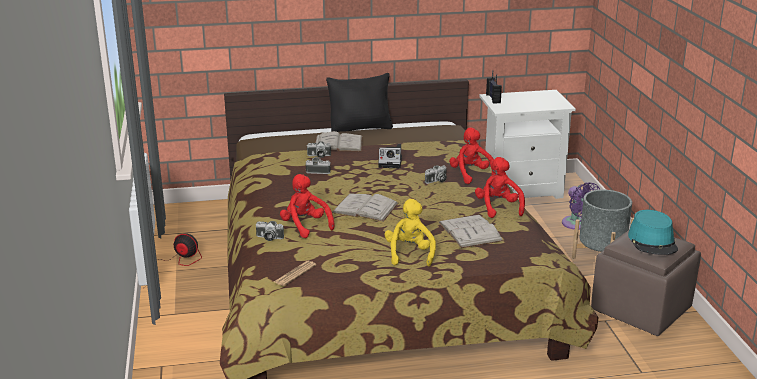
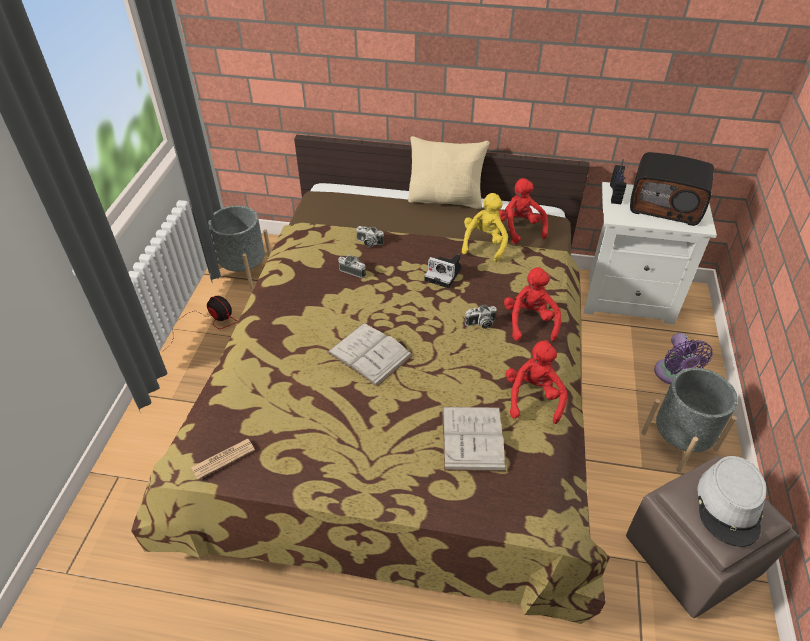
camera: 20 degrees right, 20 degrees up
camera [255,221,284,241] -> none
red plush toy [280,174,335,238] -> red plush toy moved to [499,178,548,244]
white book [315,131,363,151] -> none
black pillow [326,73,393,132] -> beige pillow [408,136,489,209]
yellow plush toy [385,199,436,266] -> yellow plush toy moved to [462,193,508,262]
turquoise hat [628,210,678,255] -> grey hat [697,456,767,547]
none -> grey planter [208,205,271,289]
none -> radio [630,152,714,226]

